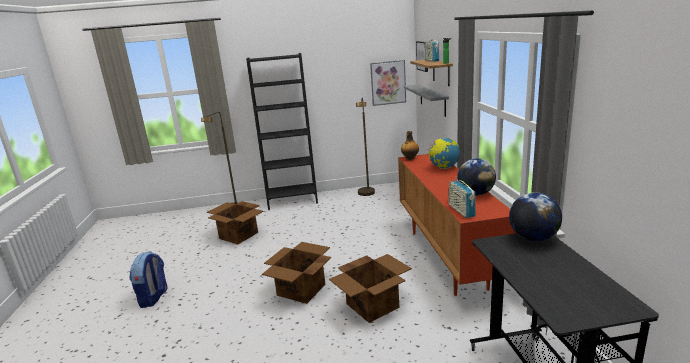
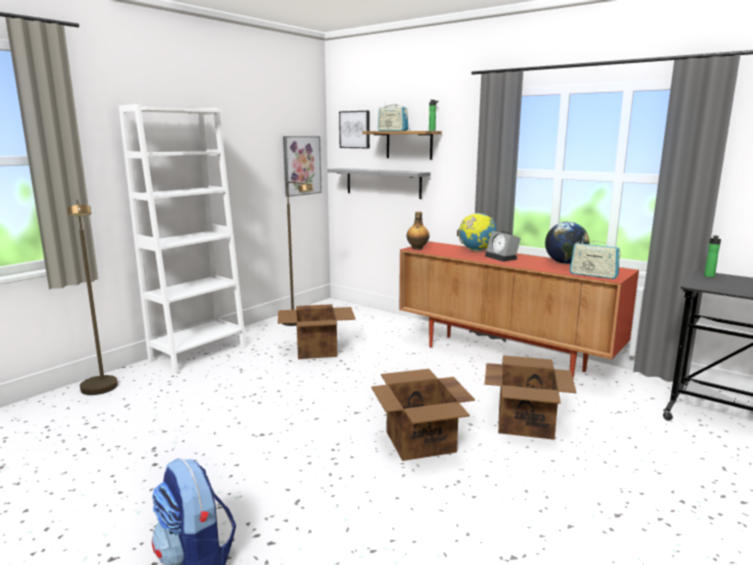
camera: 45 degrees left, 5 degrees down
cardboard box [207,201,264,245] -> cardboard box moved to [278,304,356,359]
black bookcase [246,53,318,210] -> white bookcase [118,104,246,373]
globe [509,192,562,241] -> bottle [704,236,721,277]
none -> alarm clock [485,231,521,262]

